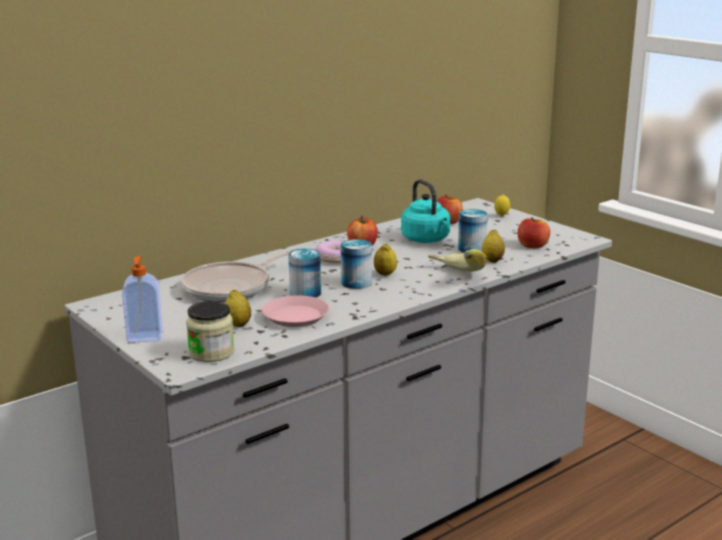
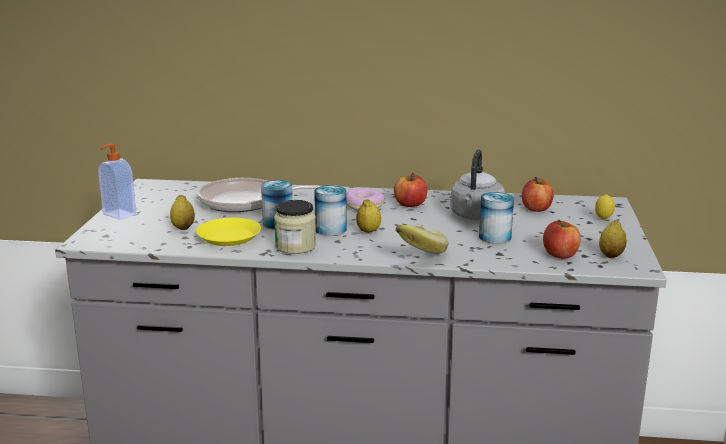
camera: 45 degrees right, 0 degrees up
jar [186,301,234,362] -> jar moved to [274,200,316,254]
pink plate [262,295,329,327] -> yellow plate [196,218,261,246]
turquoise kettle [401,179,450,243] -> grey kettle [450,149,505,221]
lemon [482,230,505,263] -> lemon moved to [599,221,627,258]

